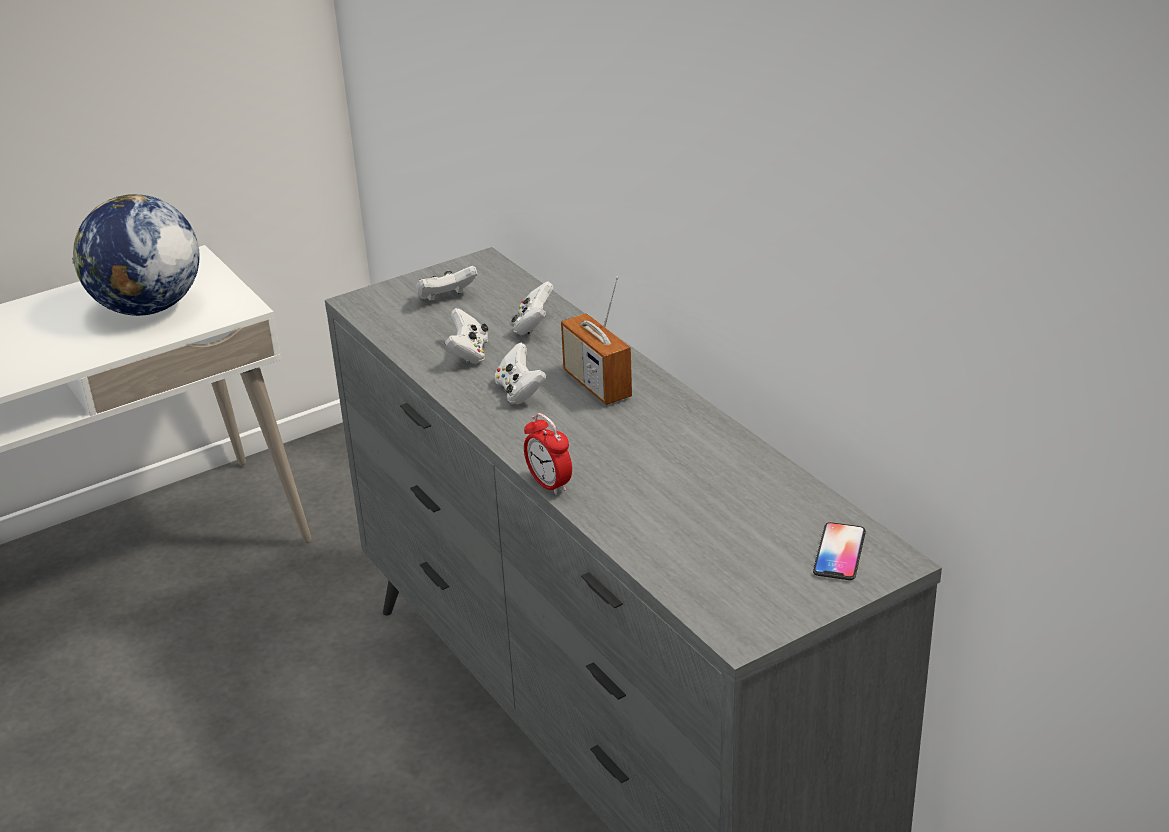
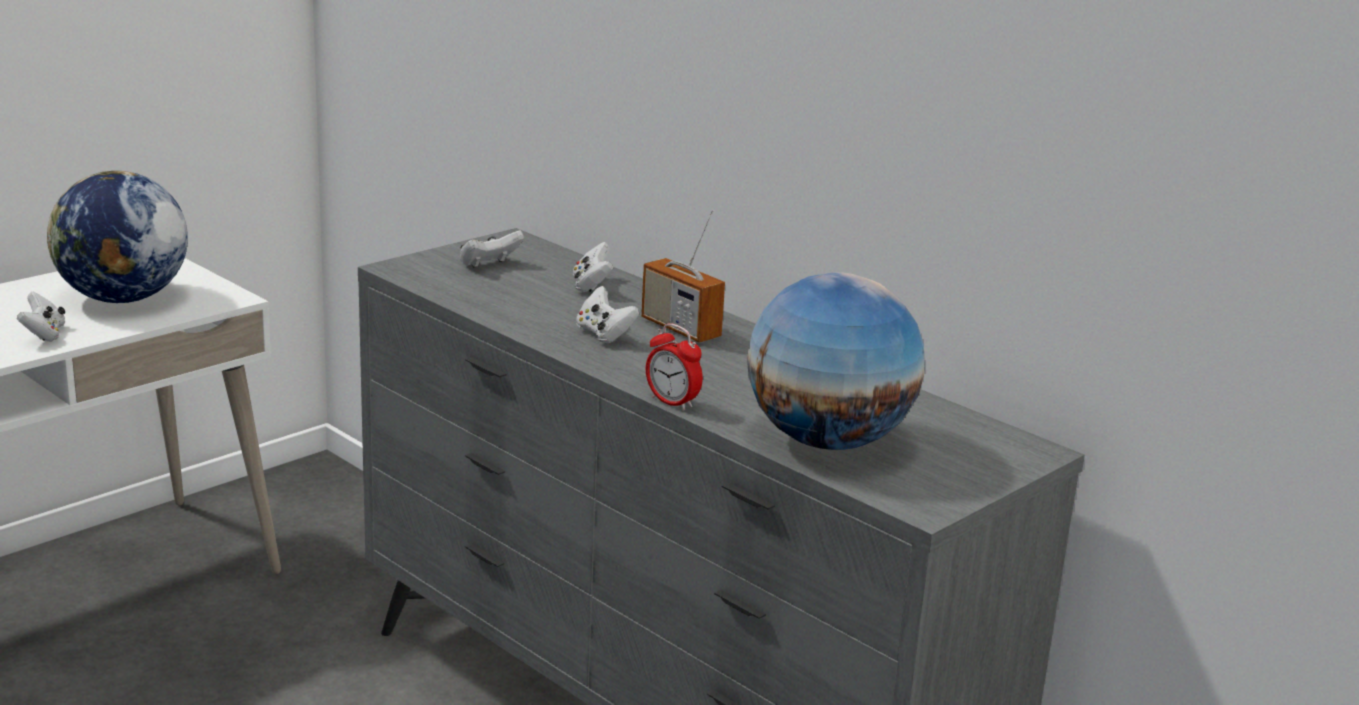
camera: 15 degrees left, 10 degrees down
white game controller [445,308,488,364] -> white game controller moved to [17,292,65,341]
phone [813,522,866,580] -> none
none -> globe [747,272,924,450]

